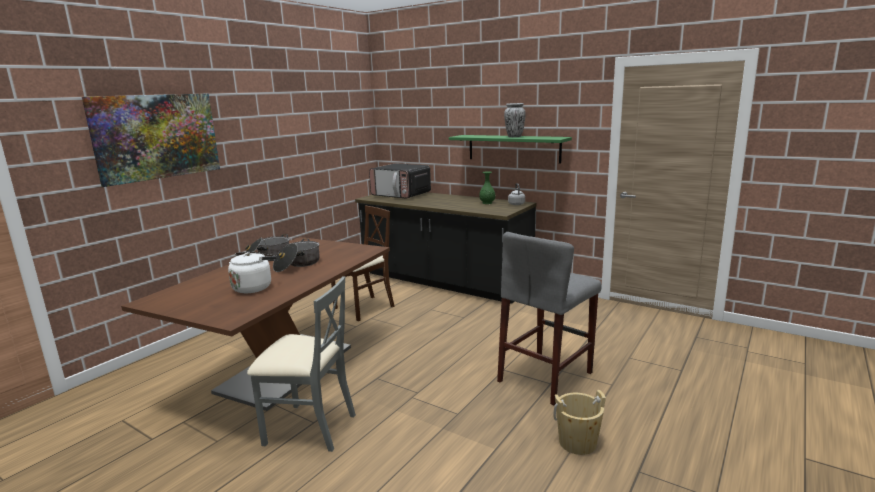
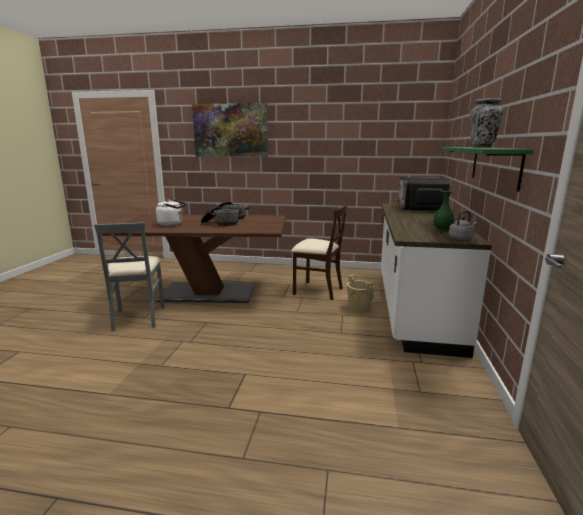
camera: 65 degrees right, 0 degrees up
black counter [355,192,537,304] -> white counter [381,203,492,358]
grey stool [497,232,602,405] -> none
beige bucket [553,390,606,455] -> beige bucket moved to [347,275,375,313]

